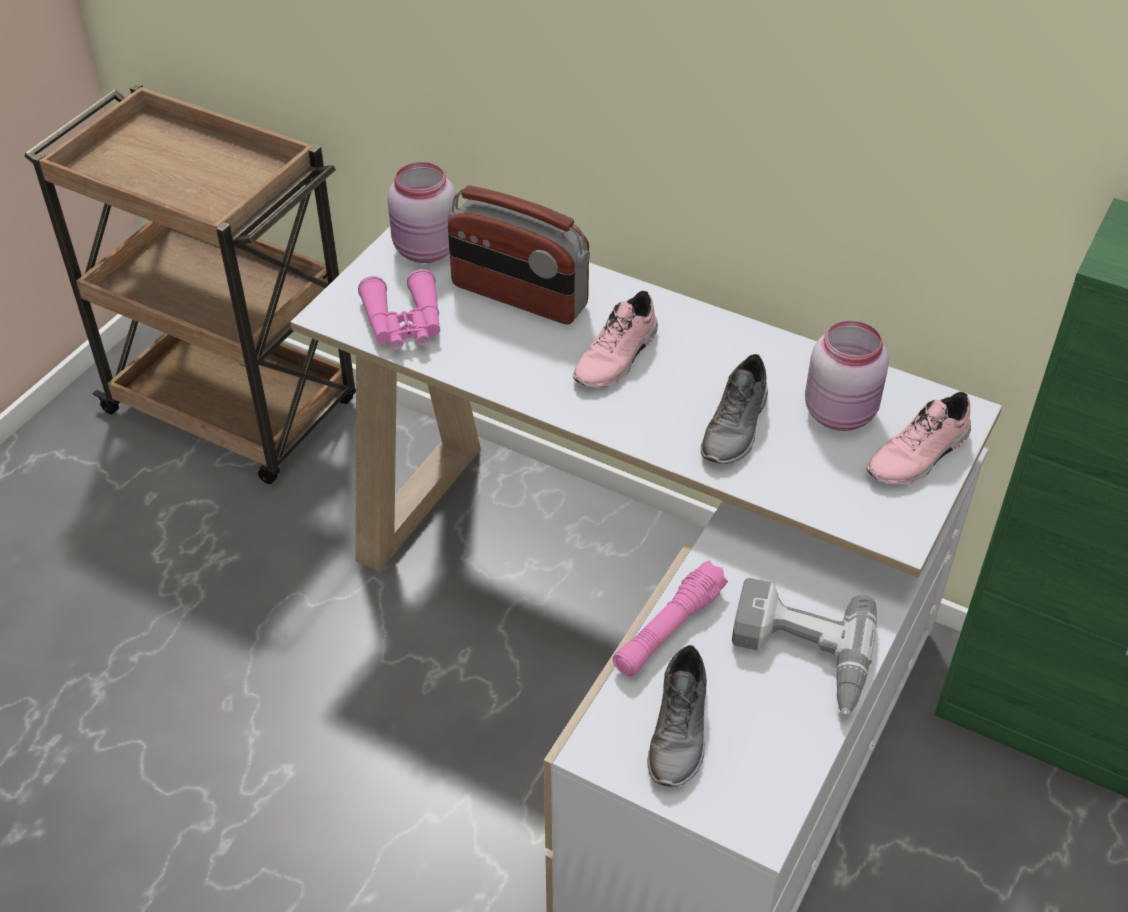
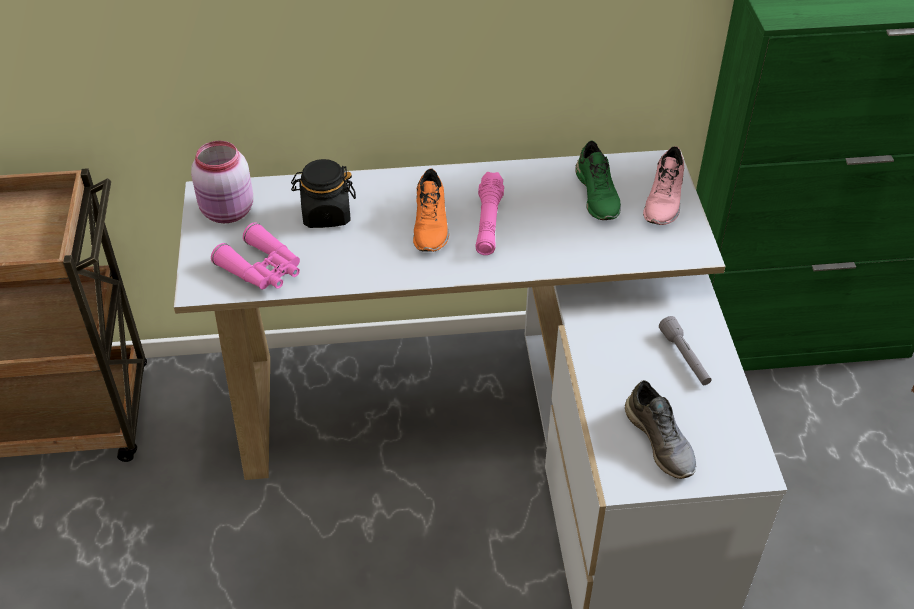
camera: 35 degrees left, 0 degrees up
radio [448,185,590,325] -> black jar [291,159,356,228]
pink shoe [573,291,658,388] -> orange shoe [413,168,449,252]
pink flashlight [613,560,728,677] -> pink flashlight moved to [475,172,504,255]
grey shoe [701,354,768,464] -> none
power drill [732,578,877,715] -> grey flashlight [659,316,712,385]
pink jar [805,320,889,431] -> green shoe [575,140,621,220]

